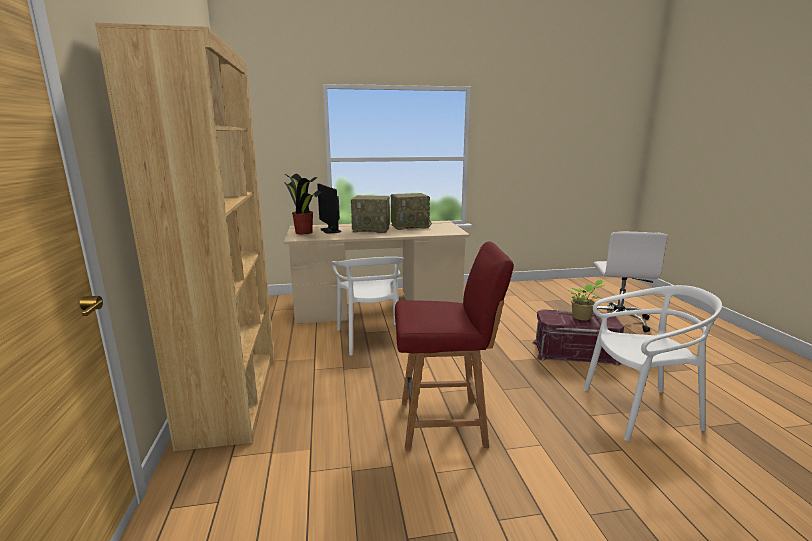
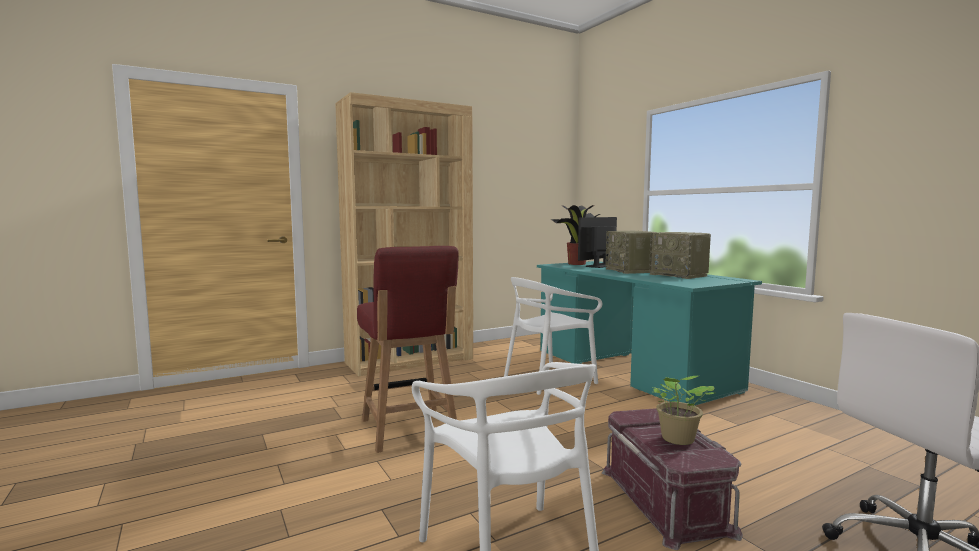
camera: 70 degrees right, 10 degrees down
beige desk [284,221,470,324] -> turquoise desk [537,261,762,406]

